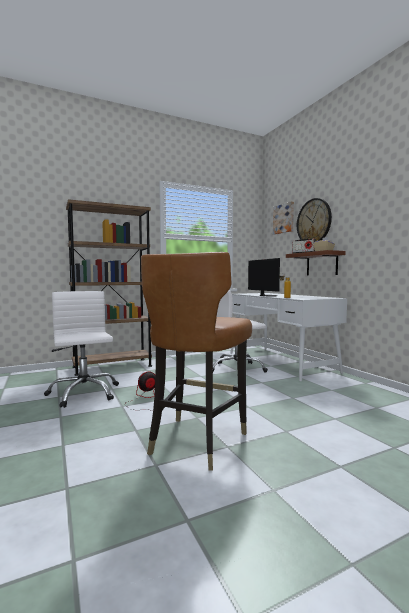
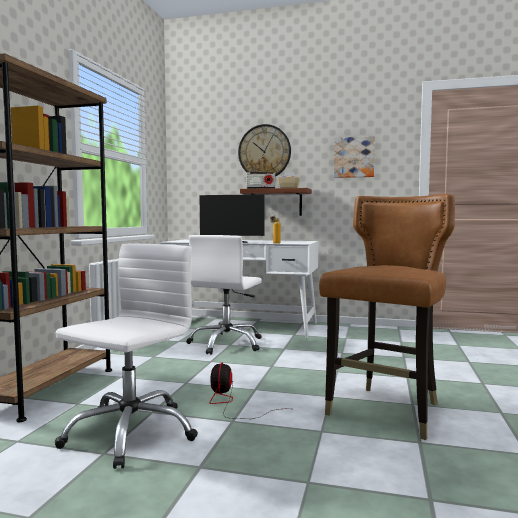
camera: 50 degrees left, 0 degrees up
white office chair [44,291,119,408] -> white office chair turned 105 degrees clockwise [55,244,198,469]
brown chair [141,252,252,471] -> brown chair turned 120 degrees counterclockwise [319,194,455,440]
picture [273,201,294,235] -> picture moved to [334,136,375,178]

